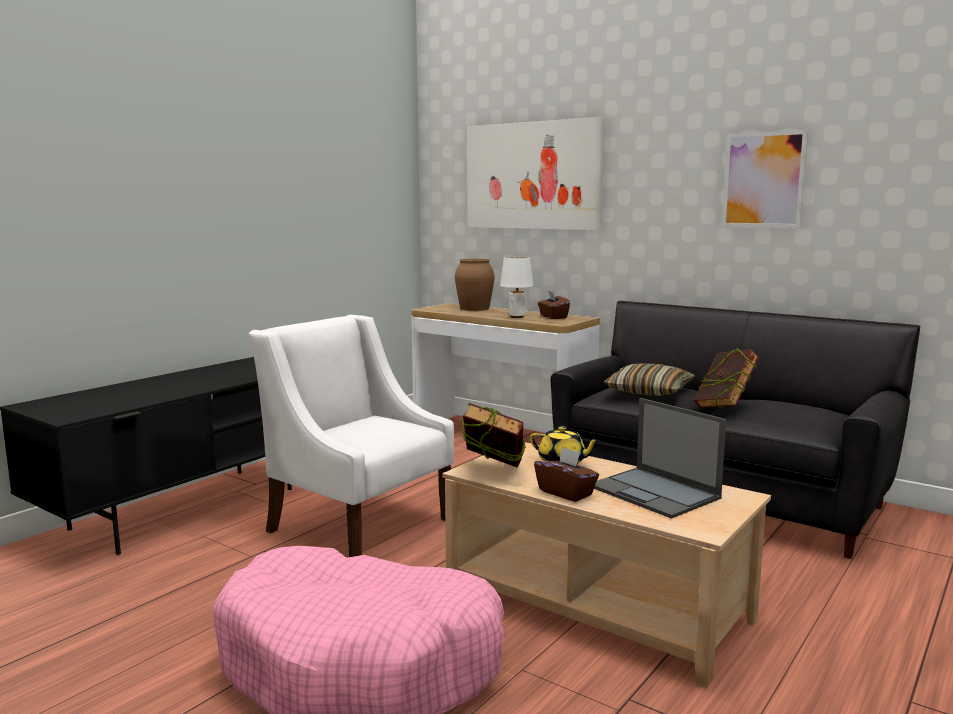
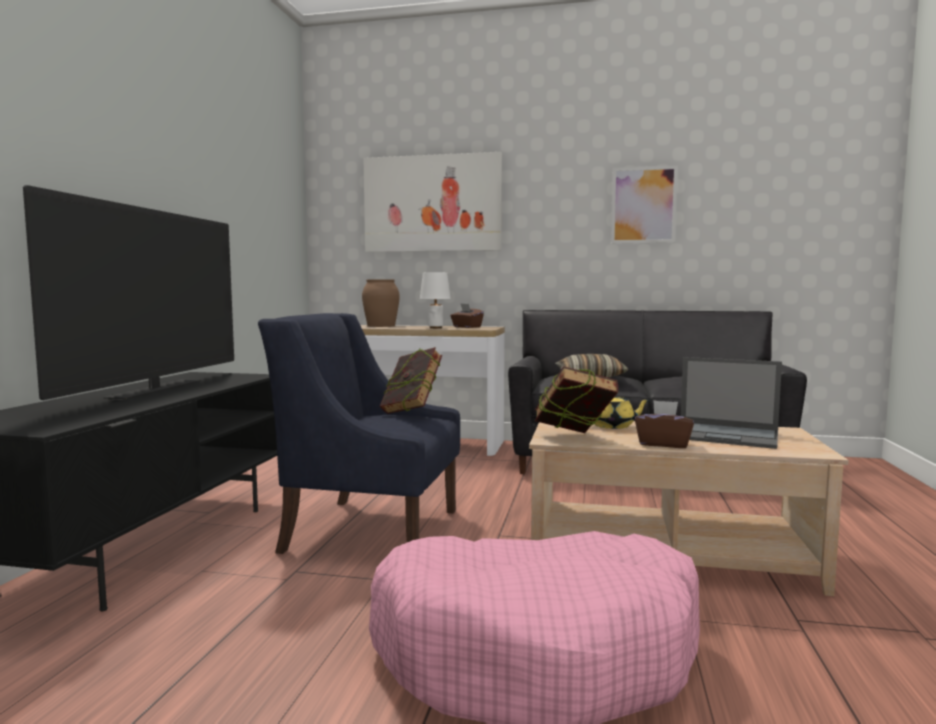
camera: 25 degrees left, 5 degrees down
white armchair [249,315,454,557] -> blue armchair [258,313,460,554]
book [694,348,759,408] -> book moved to [380,347,442,414]
none -> television [23,185,234,400]

